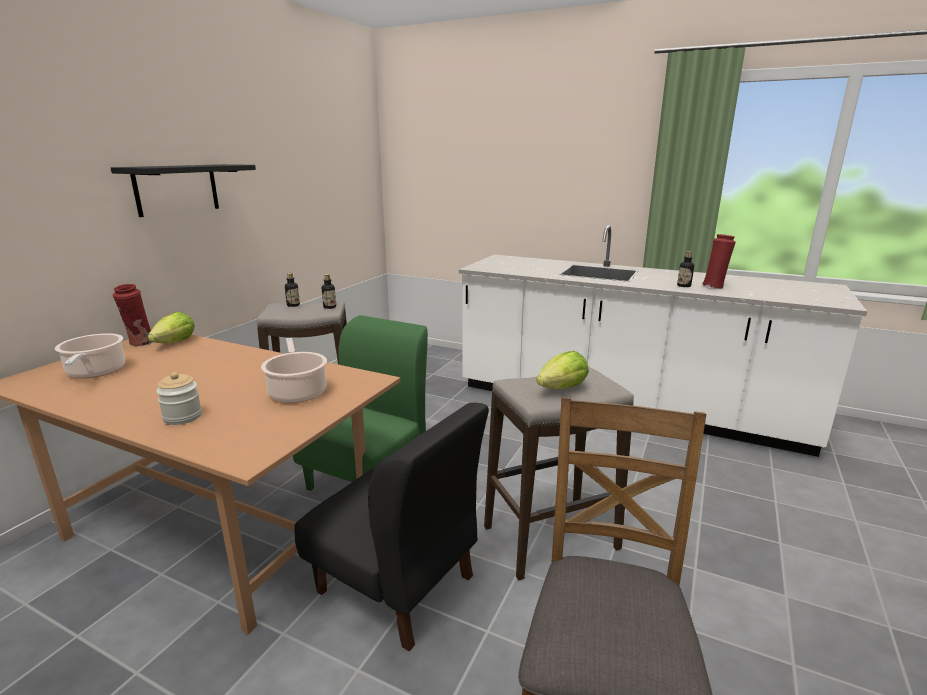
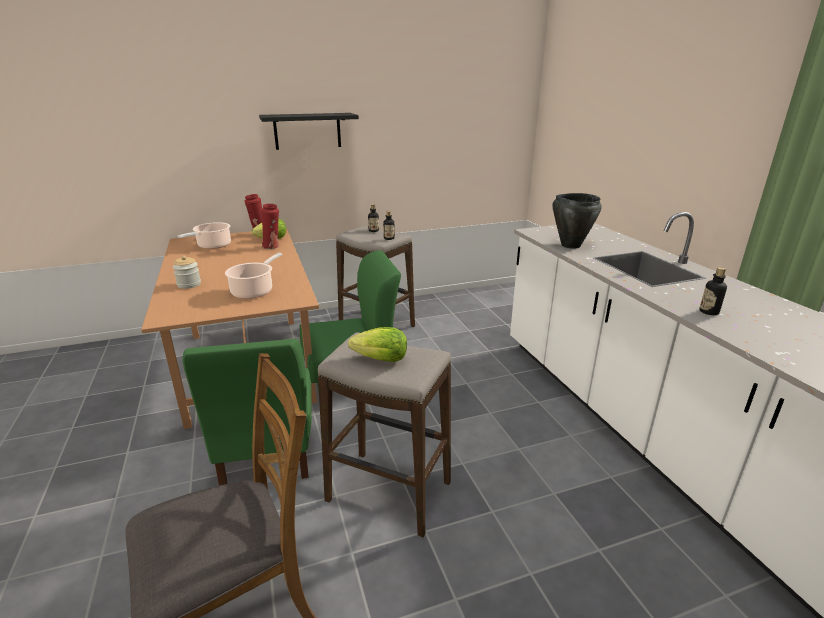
camera: 45 degrees right, 5 degrees up
black chair [294,403,489,652] -> green chair [182,339,312,486]
red vase [702,234,736,289] -> red vase moved to [261,204,279,249]
none -> black cooking pot [552,193,602,249]

